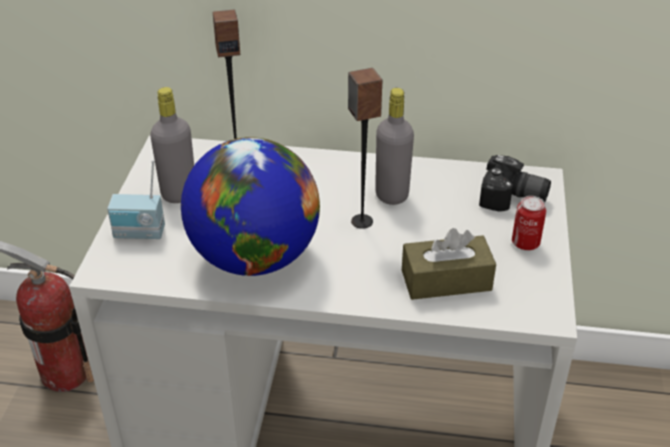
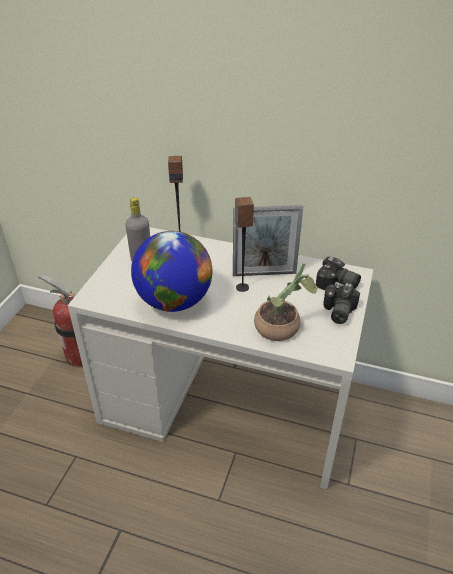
camera: 10 degrees right, 0 degrees up
radio [107,160,165,239] -> none
grey bottle [375,88,414,205] -> picture frame [233,205,303,276]
brown tissue box [402,228,496,300] -> potted plant [254,262,318,341]
can [512,196,546,250] -> camera [323,282,360,324]

